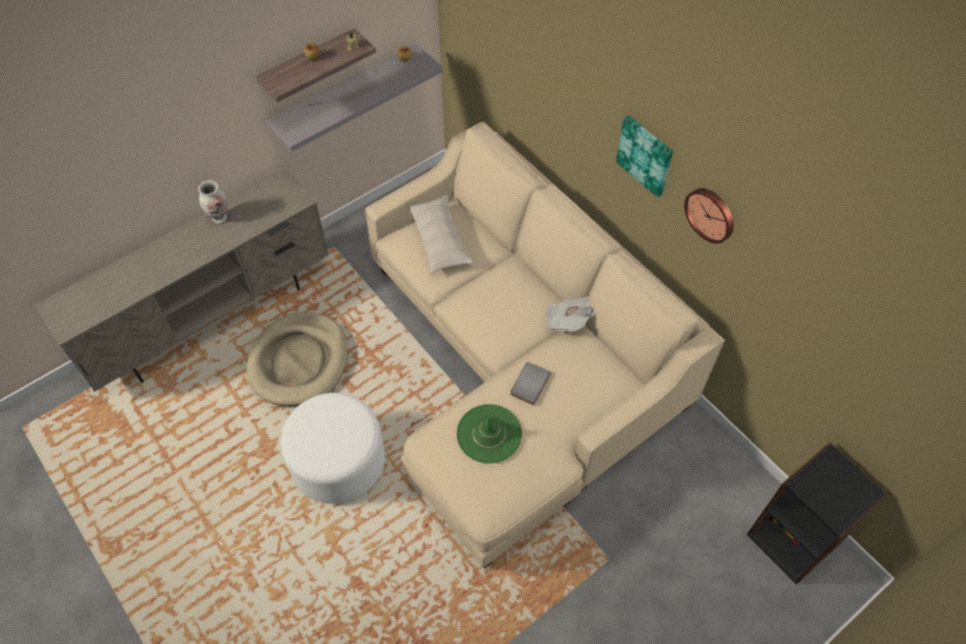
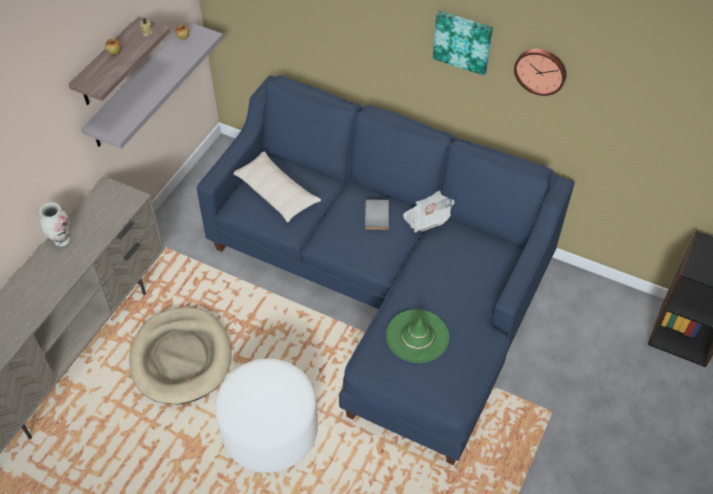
camera: 25 degrees left, 5 degrees down
beige sofa [365,122,725,569] -> blue sofa [197,75,575,465]
grey book [510,362,551,405] -> grey book moved to [365,199,389,230]

